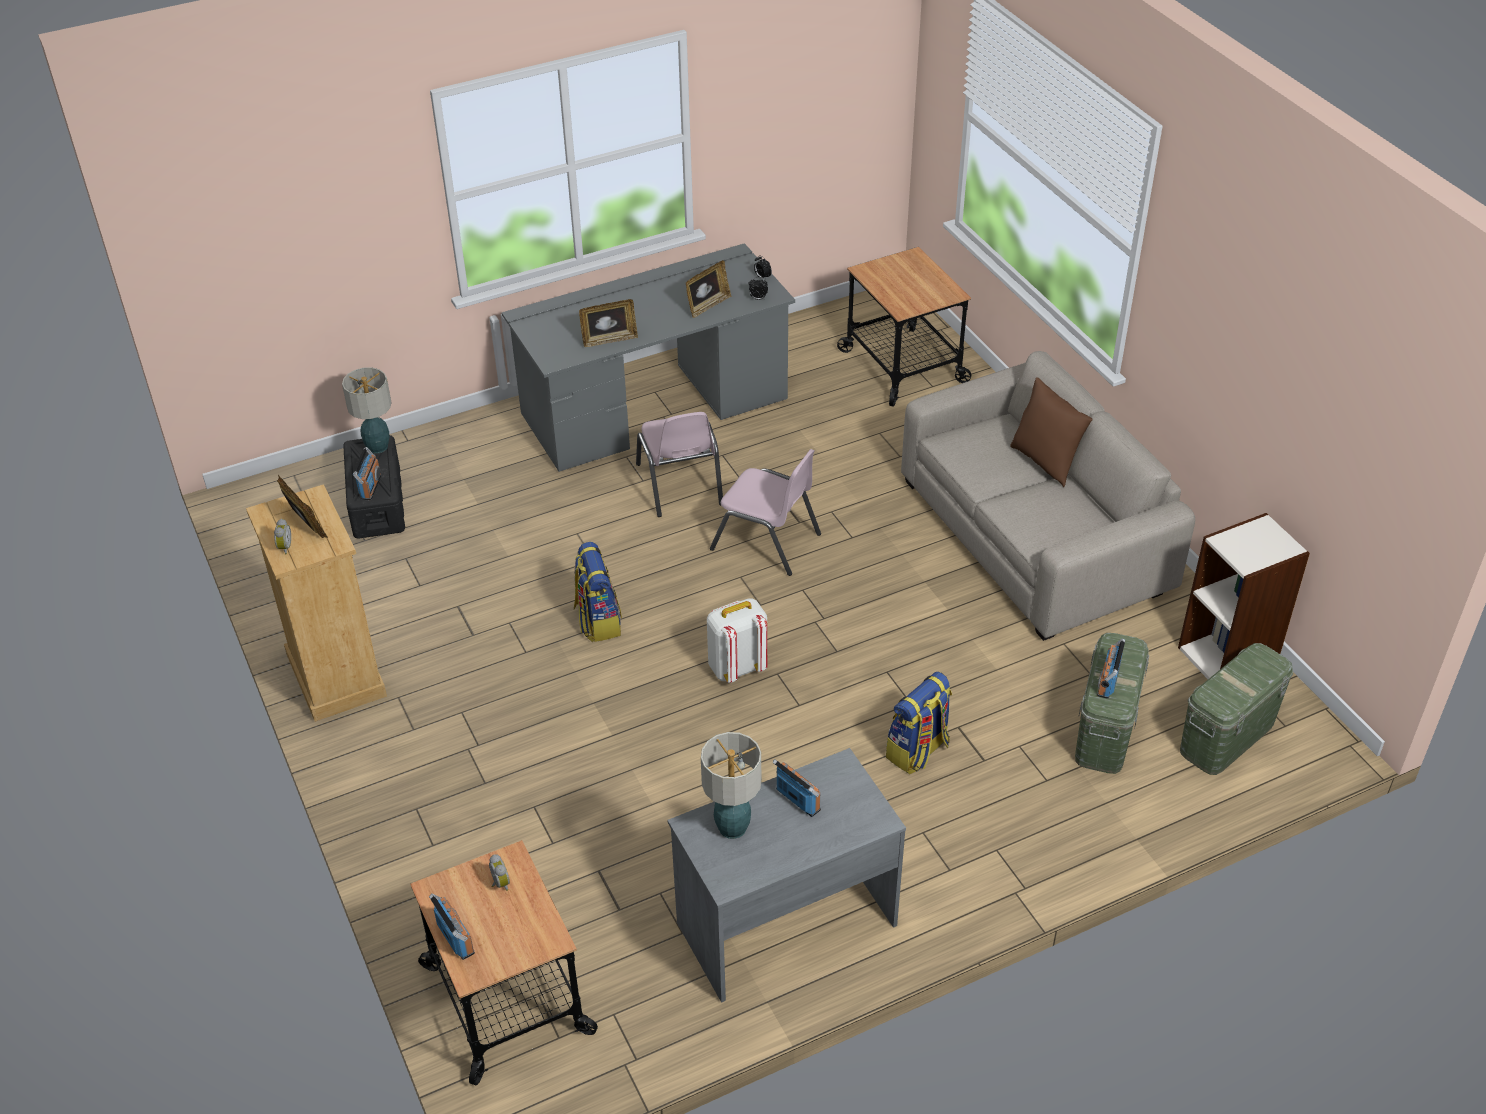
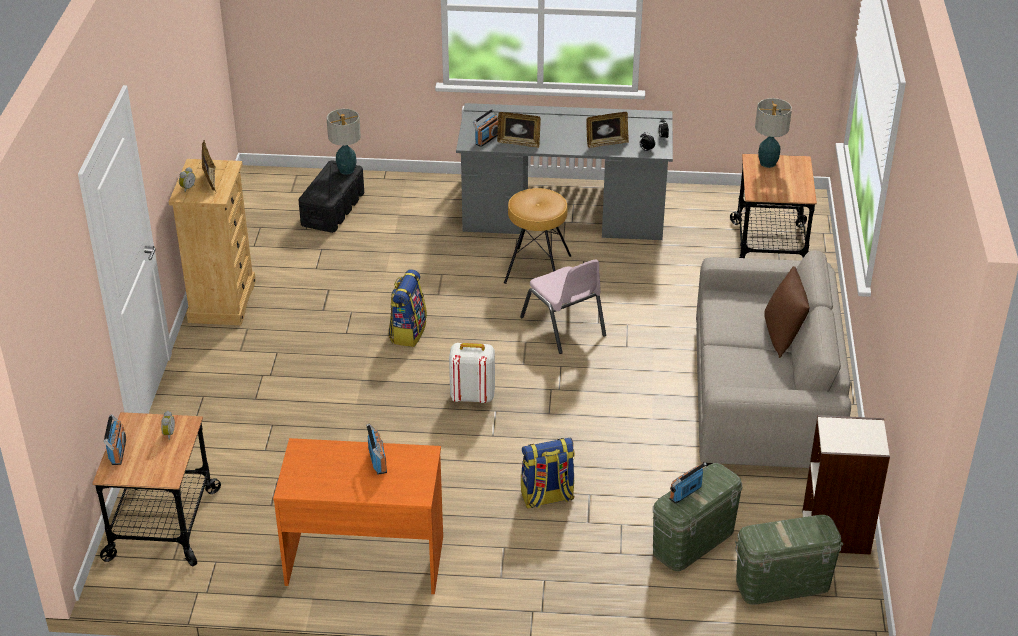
camera: 30 degrees right, 5 degrees down
radio [353,447,381,500] -> radio moved to [473,109,498,147]
pink chair [636,412,723,517] -> brown stool [504,188,571,284]
grey desk [667,748,906,1003] -> orange desk [273,438,443,594]
table lamp [701,732,761,839] -> table lamp moved to [755,98,792,168]

